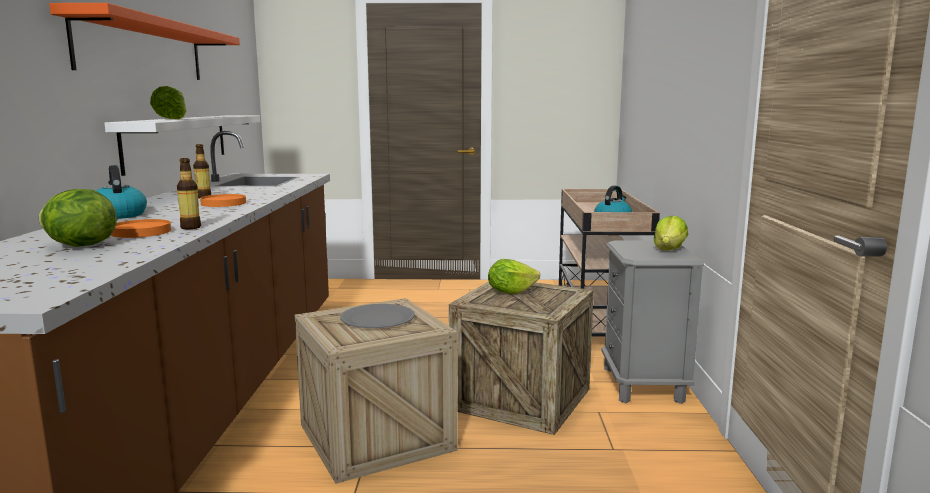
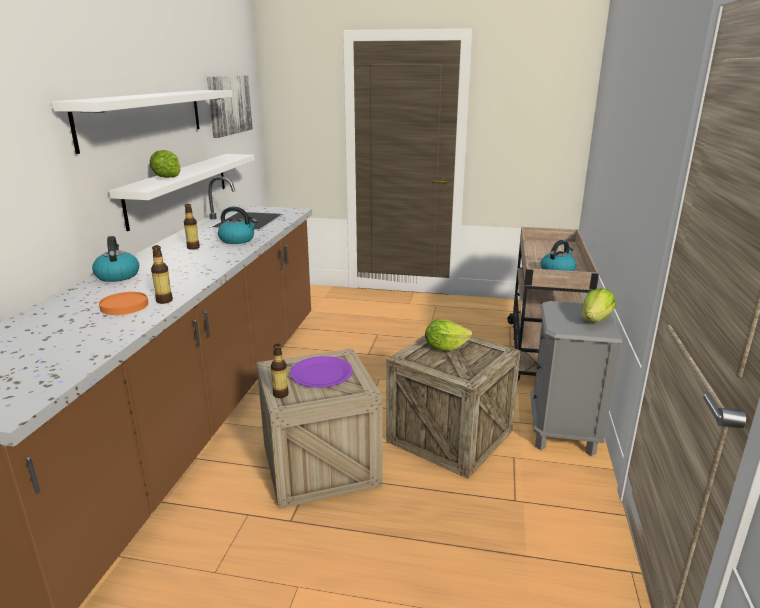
camera: 10 degrees right, 10 degrees up
lettuce [39,189,117,247] -> none
orange shelf [49,3,240,80] -> white shelf [52,90,232,154]
orange plate [200,194,246,207] -> none
grey plate [340,304,415,328] -> purple plate [290,356,353,388]
none -> picture [207,75,253,138]
none -> kettle [218,207,257,244]
none -> bottle [271,344,289,398]

